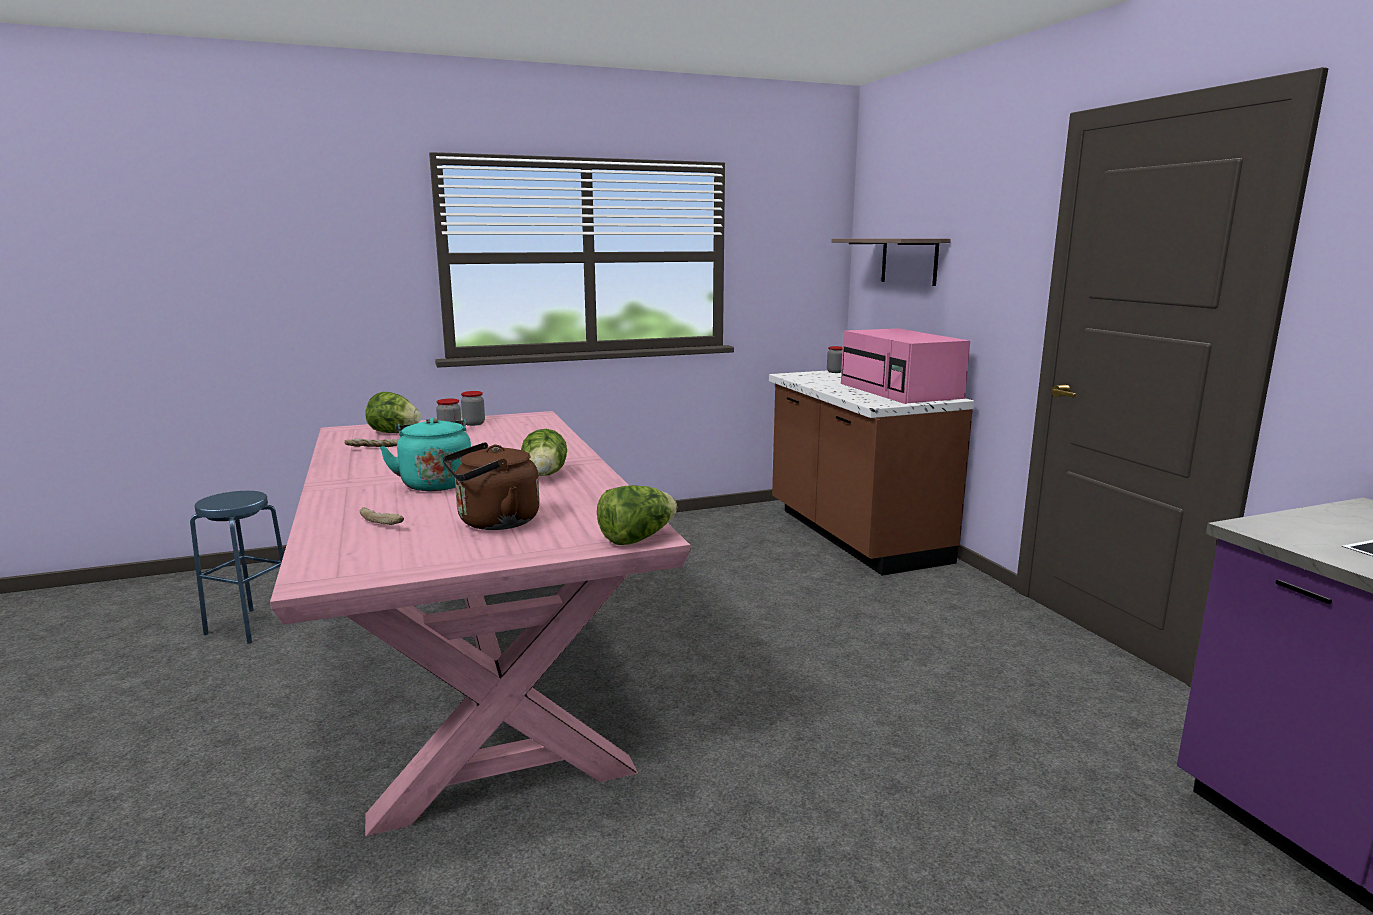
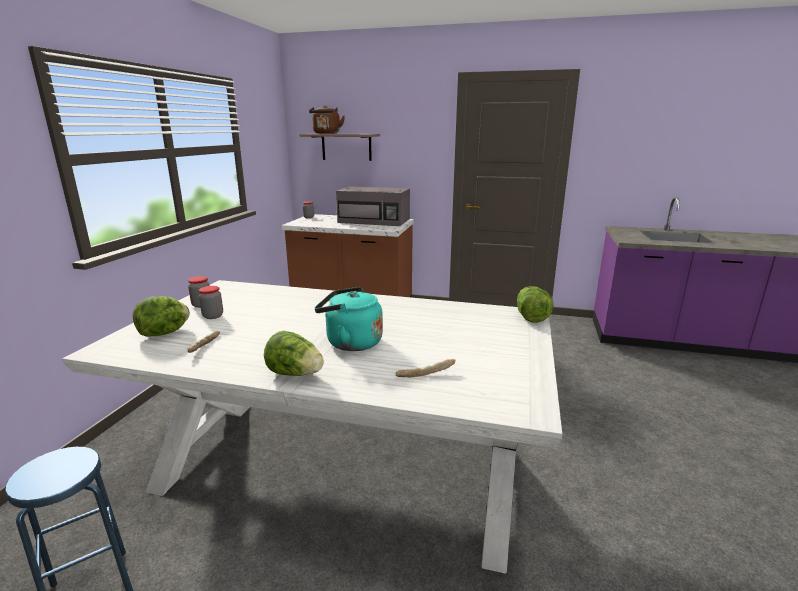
camera: 55 degrees left, 5 degrees up
pink dining table [270,411,690,836] -> white dining table [62,280,562,574]
brown kettle [442,442,540,530] -> brown kettle moved to [309,105,345,134]
lettuce [521,429,567,476] -> lettuce moved to [264,331,324,376]
pink microwave [841,328,970,404] -> grey microwave [336,186,410,226]

